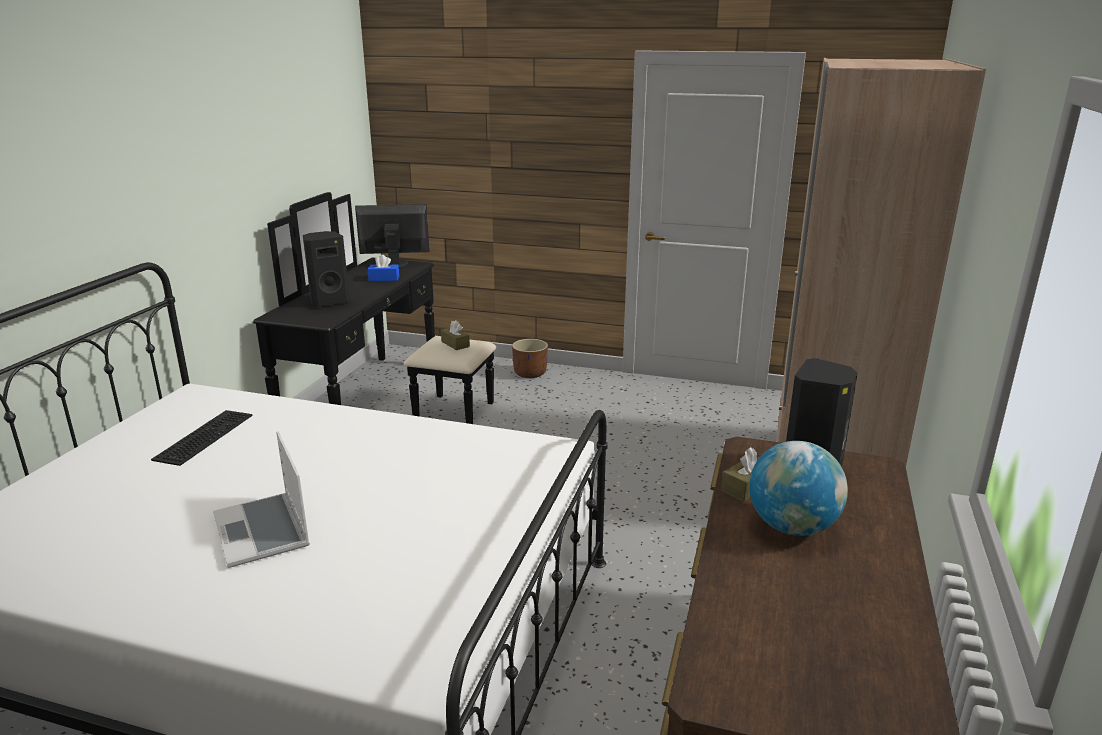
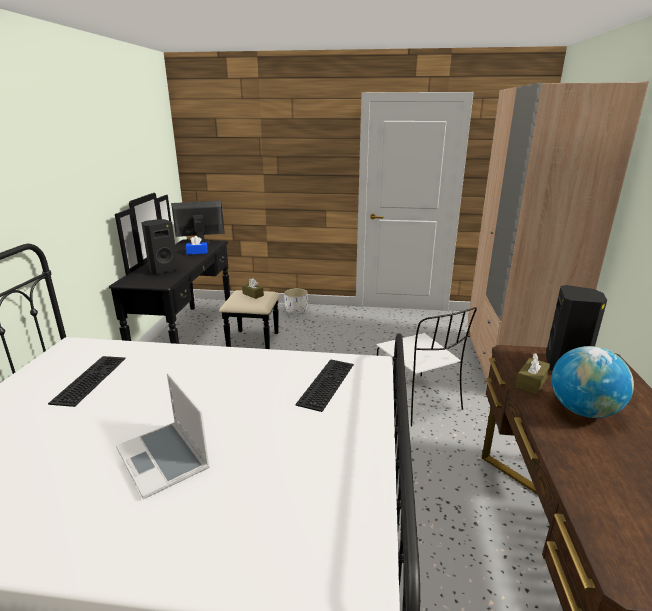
camera: 10 degrees left, 0 degrees up
brown planter [512,339,548,378] -> white planter [284,288,308,315]
none -> keyboard [295,359,354,412]
none -> white chair [377,307,477,426]

